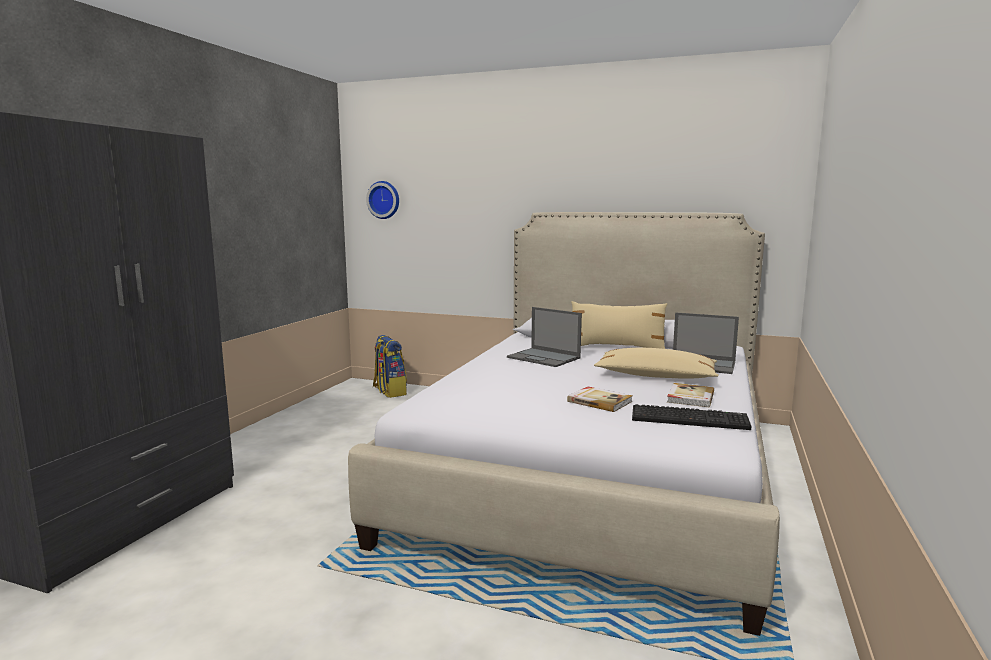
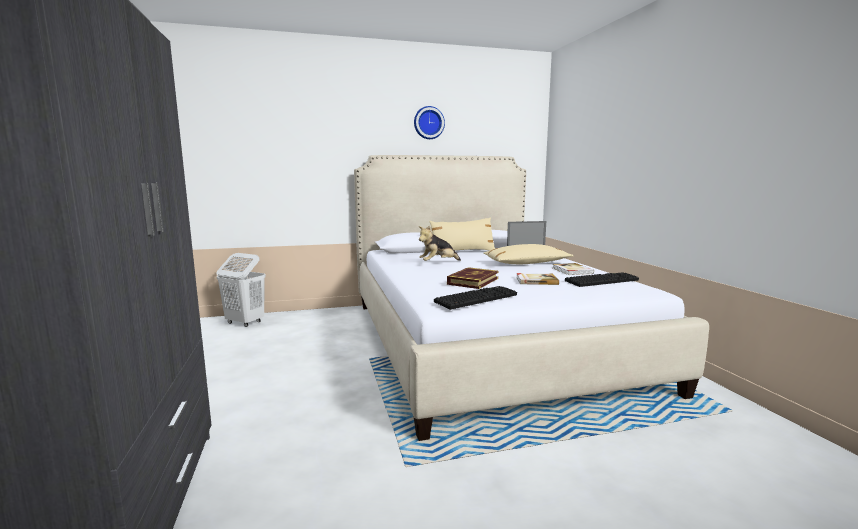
camera: 35 degrees left, 0 degrees up
wall clock [366,181,399,219] -> wall clock moved to [414,106,445,139]
backpack [373,335,407,398] -> white laundry basket [216,253,266,327]
laptop [507,307,582,367] -> plush toy [419,226,461,261]
none -> keyboard [434,286,517,310]
none -> book [447,267,498,289]

